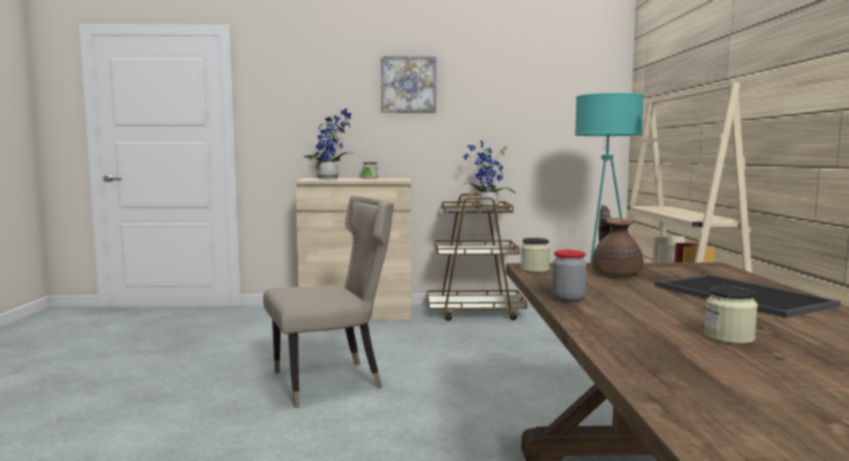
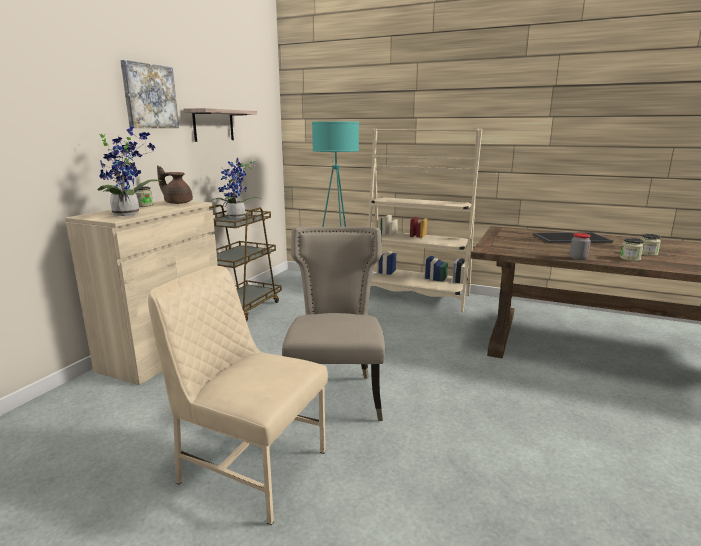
camera: 65 degrees left, 10 degrees up
jar [520,238,550,272] -> jar moved to [620,238,644,261]
brown teapot [592,205,643,276] -> brown teapot moved to [157,165,193,204]
none -> beige chair [148,266,328,525]
none -> shelf [183,108,257,142]

